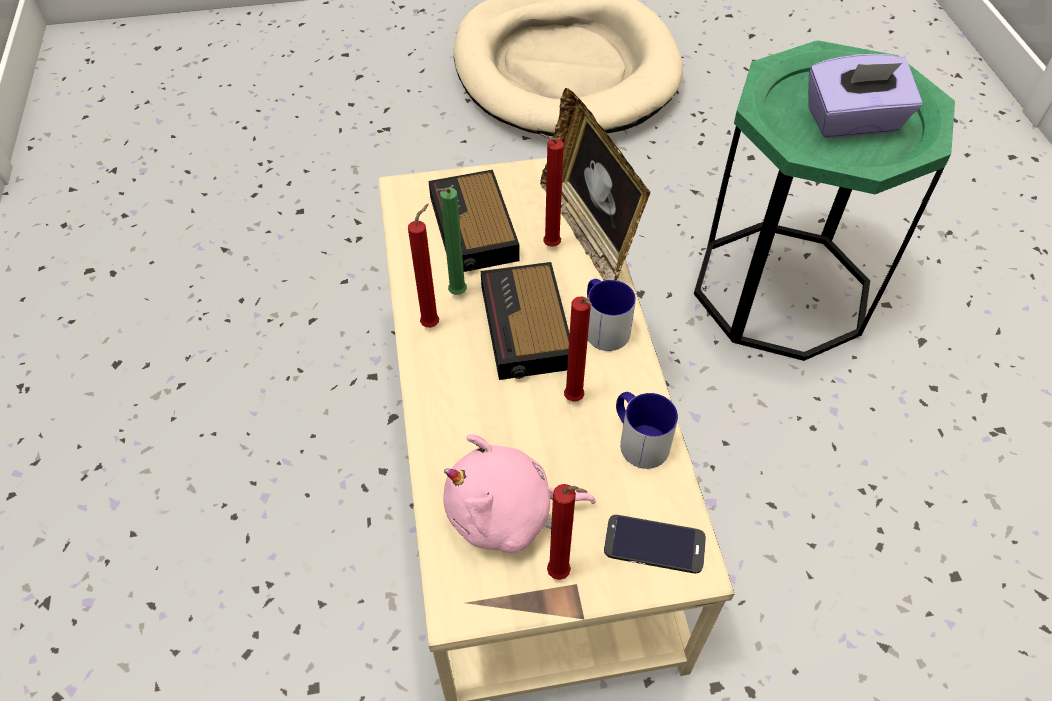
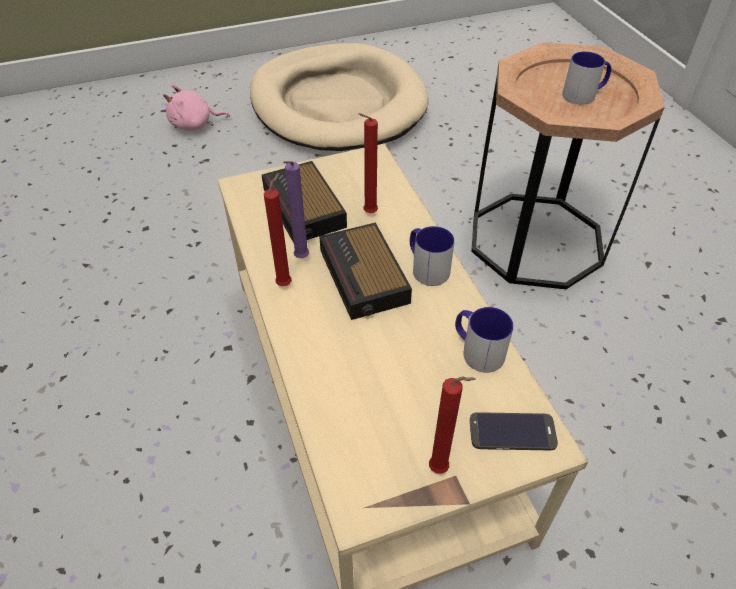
camera: 10 degrees left, 5 degrees down
green candle [436,187,467,295] -> purple candle [283,161,309,258]
pink plush toy [443,434,596,553] -> pink plush toy moved to [163,84,230,131]
picture frame [540,88,650,281] -> none
red candle [564,297,592,402] -> none
green side table [694,40,955,361] -> brown side table [471,42,665,289]
purple tissue box [808,54,922,138] -> mug [562,52,611,105]

